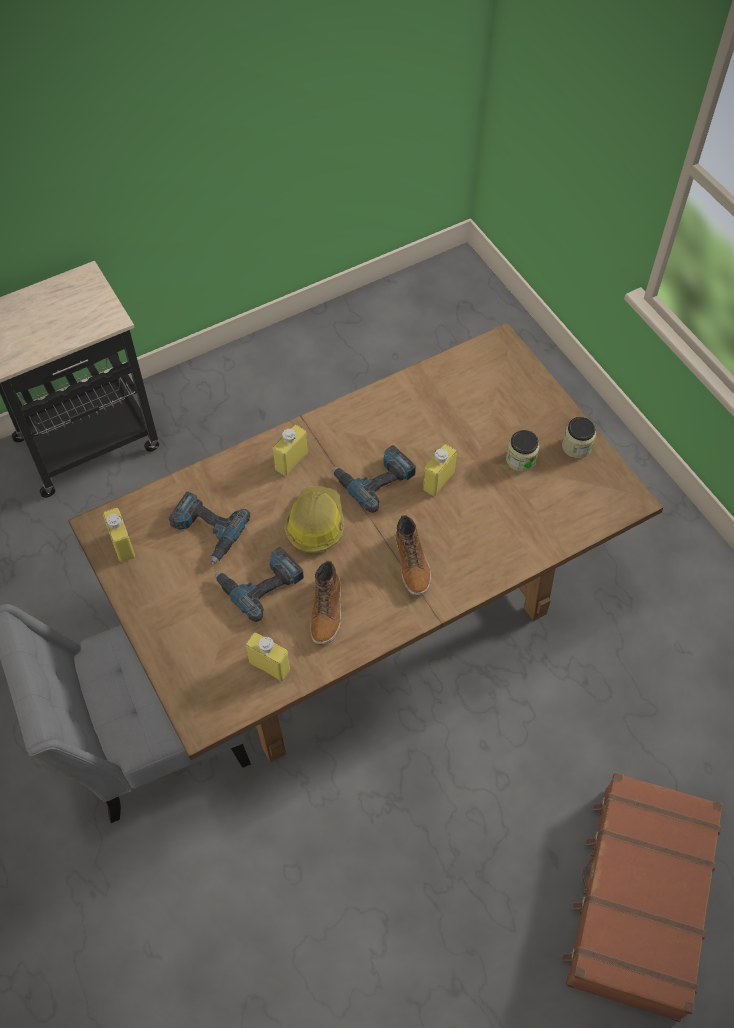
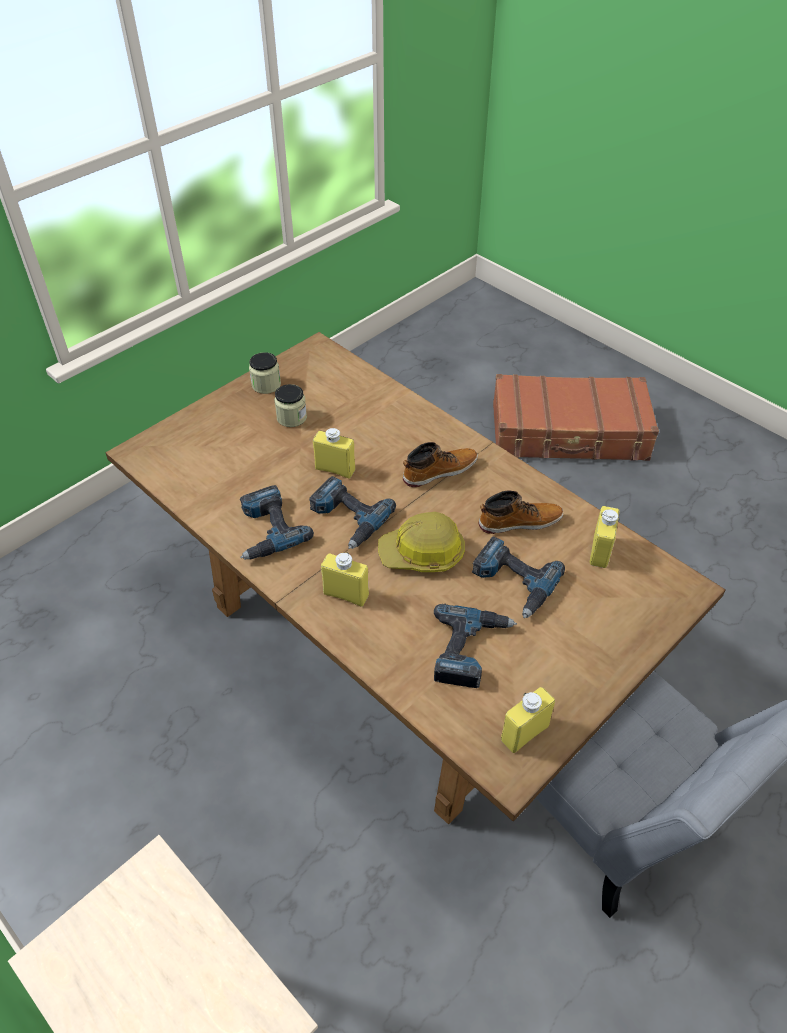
camera: 105 degrees left, 10 degrees down
none -> power drill [240,485,314,559]

